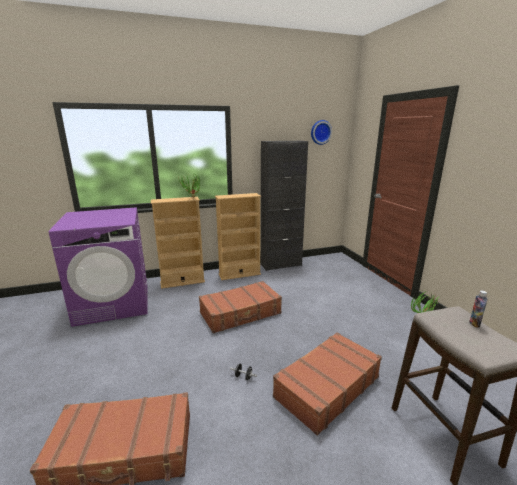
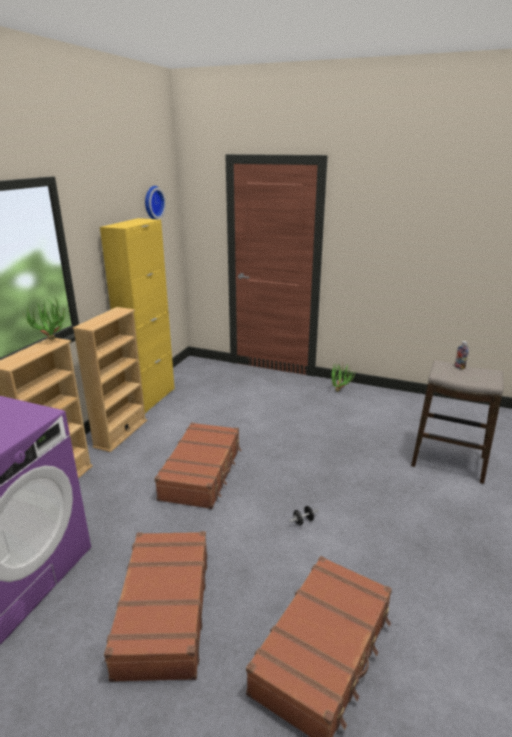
camera: 50 degrees left, 5 degrees up
black cabinet [261,141,308,271] -> yellow cabinet [100,218,175,414]
brown suitcase [273,332,382,436] -> brown suitcase moved to [104,531,207,682]

